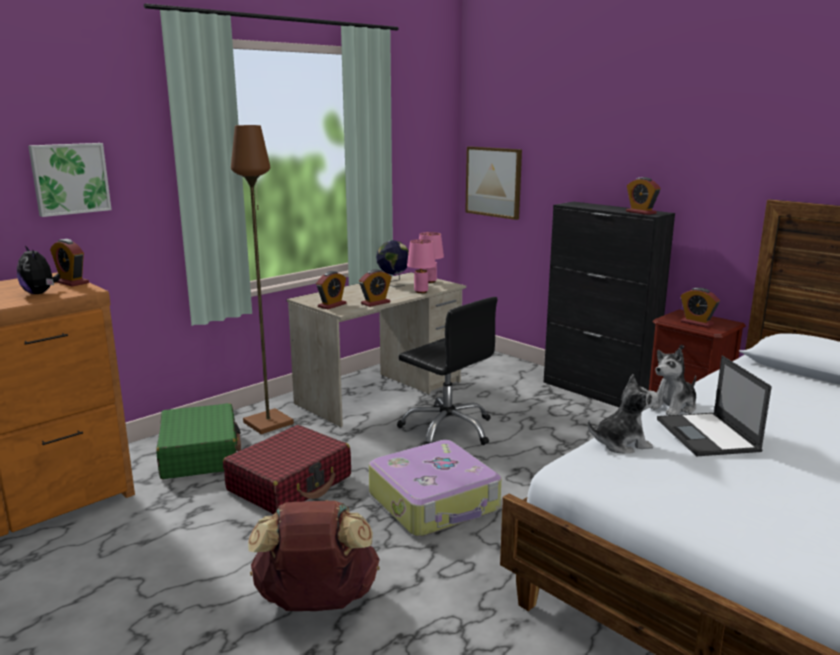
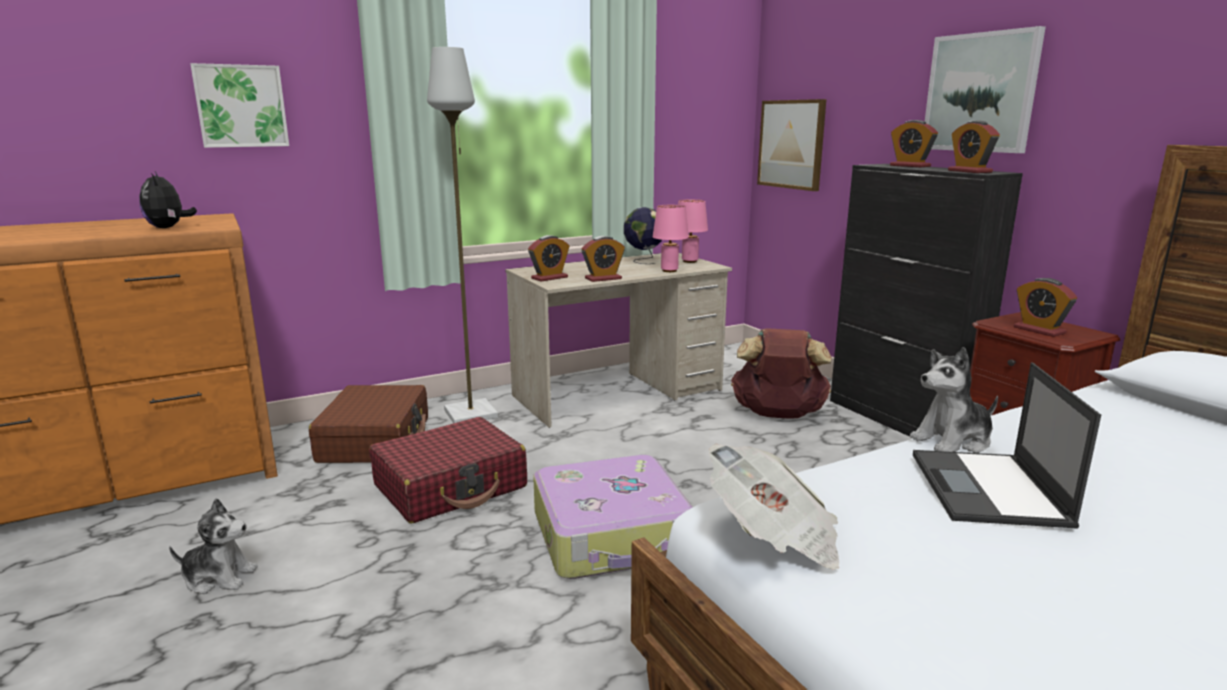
camera: 15 degrees right, 0 degrees up
alarm clock [50,239,89,287] -> alarm clock moved to [890,120,938,167]
green suitcase [156,403,241,479] -> brown suitcase [309,385,428,463]
brown floor lamp [231,125,294,434] -> grey floor lamp [427,47,498,423]
brown backpack [248,500,380,611] -> brown backpack moved to [731,328,832,419]
black office chair [397,297,497,445] -> none
plush toy [588,374,659,453] -> plush toy moved to [169,498,258,594]
none -> newspaper [709,444,839,570]
none -> picture [925,26,1046,153]

